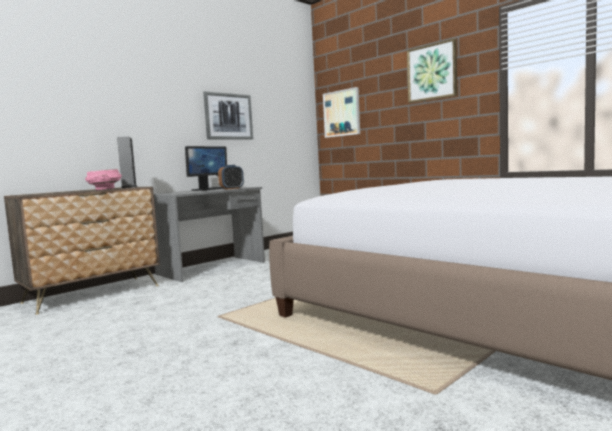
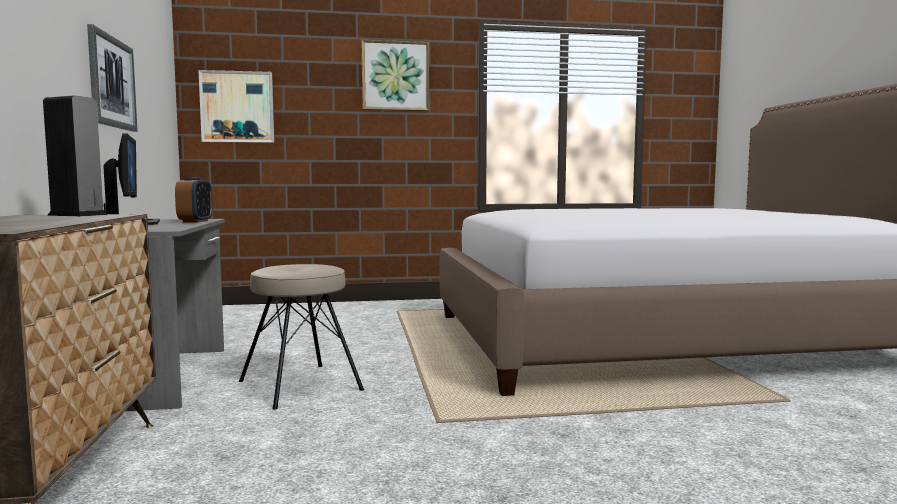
camera: 55 degrees left, 0 degrees up
pink bowl [85,169,122,190] -> none
none -> beige stool [239,264,364,410]

